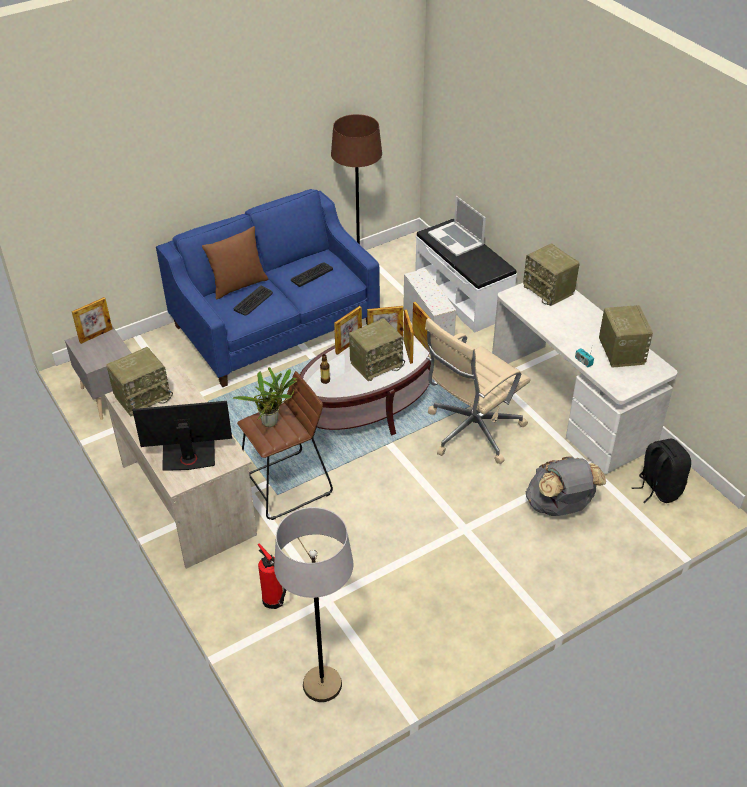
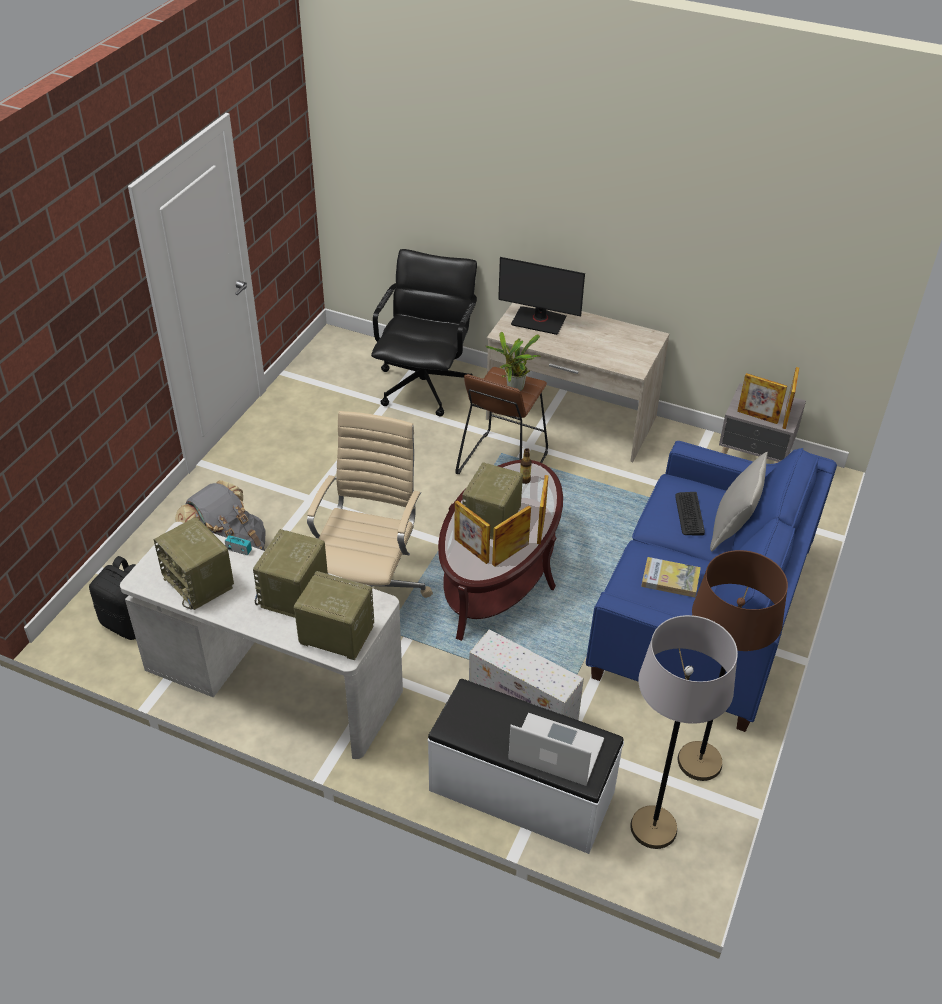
camera: 145 degrees right, 0 degrees up
radio [106,347,173,417] -> radio moved to [253,529,328,618]
monitor [132,401,232,471] -> monitor turned 60 degrees clockwise [498,257,585,335]
brown pillow [202,226,268,300] -> grey pillow [710,452,768,552]
fire extinguisher [258,543,286,609] -> black office chair [371,249,477,416]
grey floor lamp [274,507,353,702] -> grey floor lamp moved to [630,615,738,849]
keyboard [291,262,333,287] -> book [641,557,701,597]
picture frame [412,302,432,353] -> picture frame moved to [737,373,787,424]

